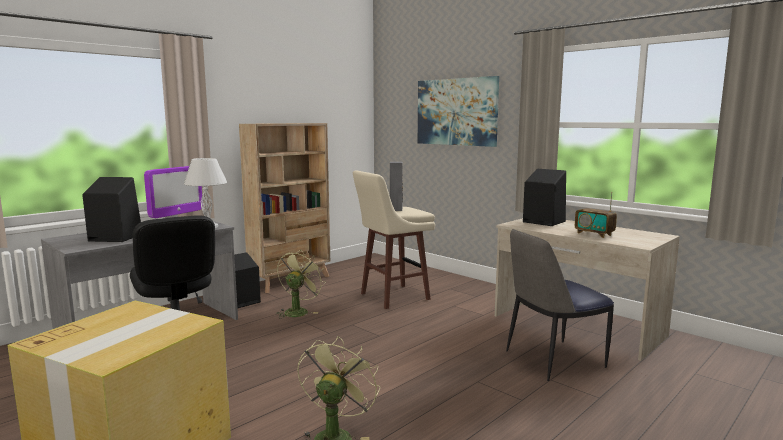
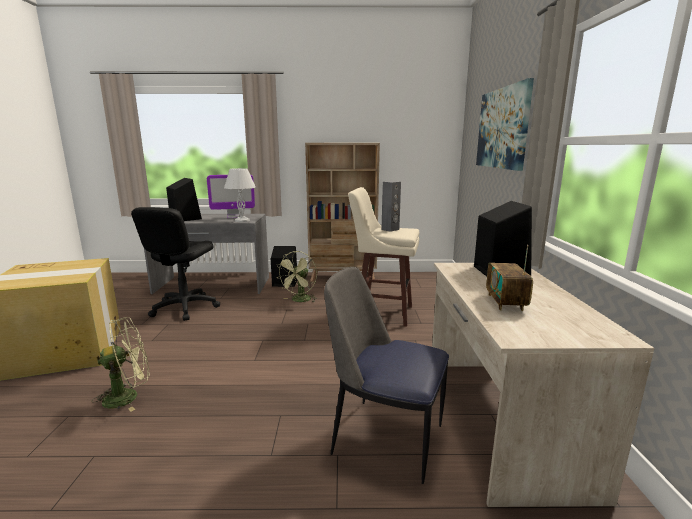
camera: 45 degrees right, 5 degrees up
green fan [277,250,326,319] -> green fan turned 135 degrees clockwise [277,251,317,302]

